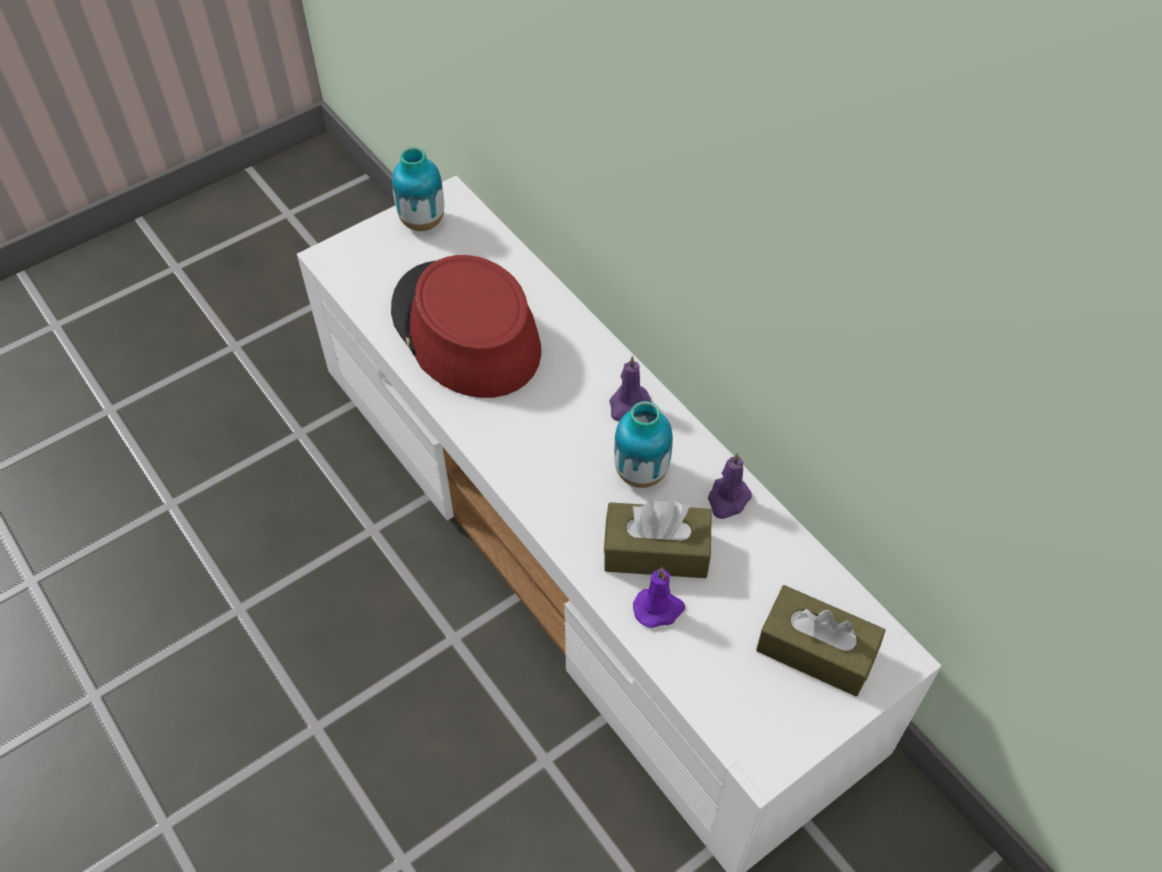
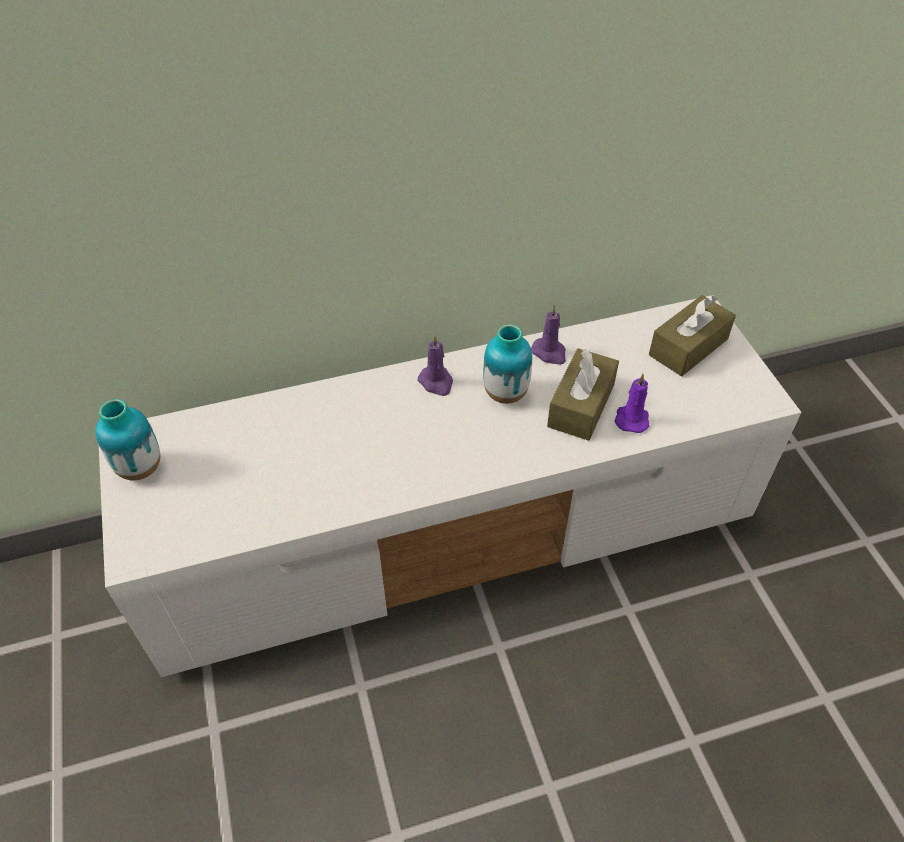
camera: 70 degrees left, 5 degrees down
red hat [391,255,541,398] -> none

